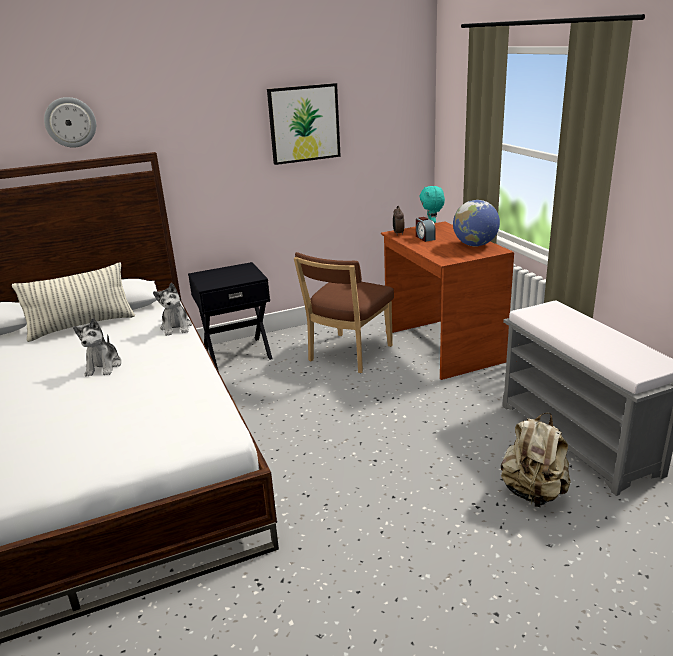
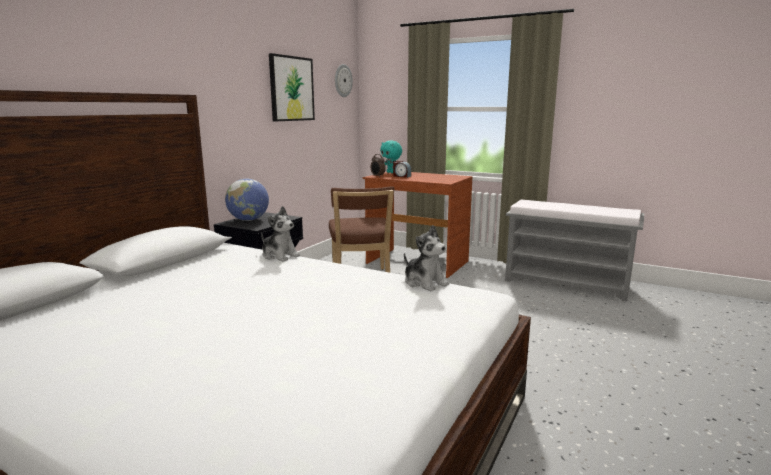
camera: 40 degrees left, 10 degrees down
pillow [12,262,135,342] -> none
wall clock [44,97,96,148] -> wall clock moved to [335,64,353,97]
plush toy [73,318,122,376] -> plush toy moved to [404,225,449,291]
globe [453,200,500,246] -> globe moved to [225,179,269,221]
beige backpack [501,413,571,507] -> none

